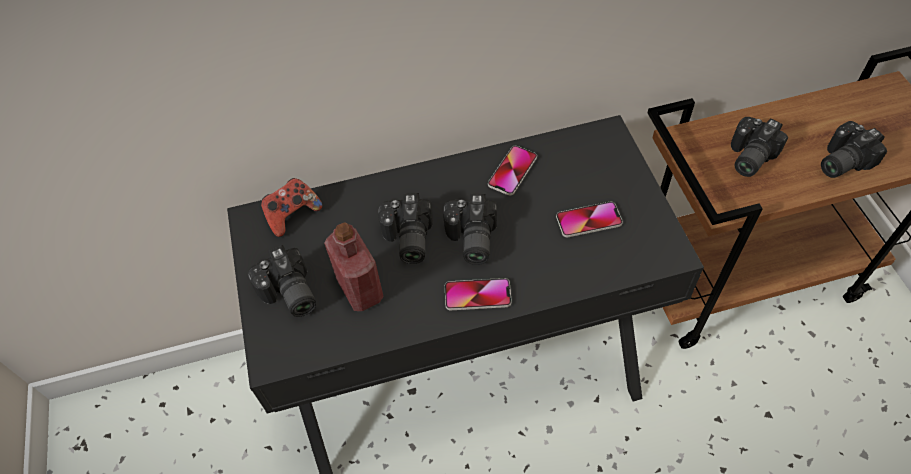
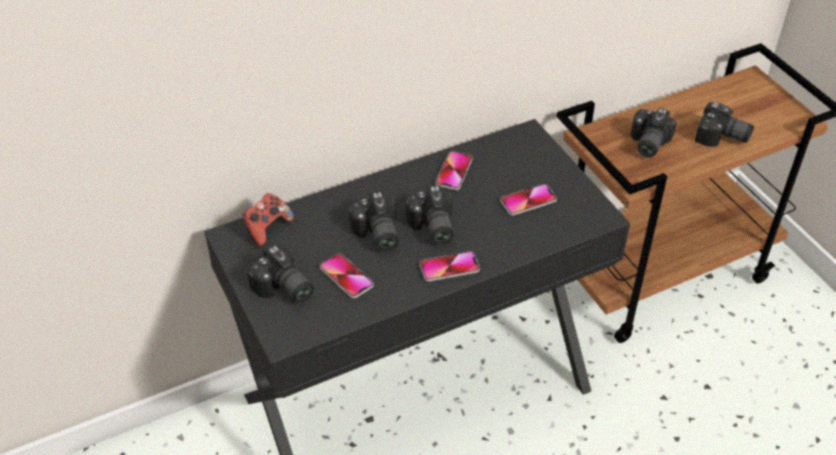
camera: 15 degrees left, 10 degrees down
red bottle [324,222,383,311] -> phone [320,253,374,298]
camera [821,121,887,178] -> camera turned 105 degrees counterclockwise [695,102,754,147]

